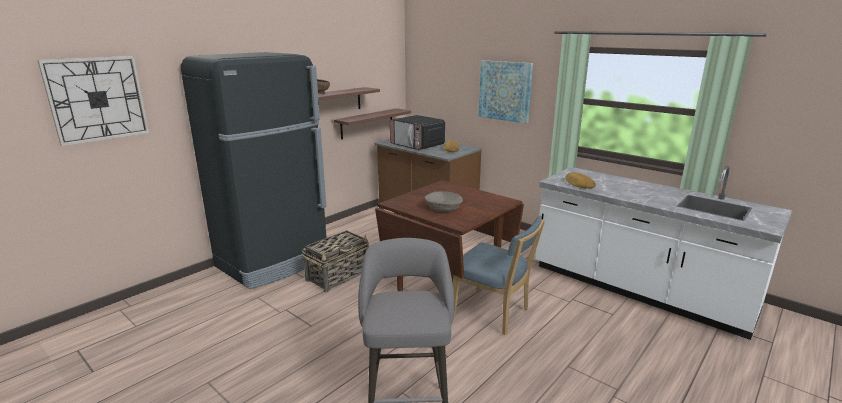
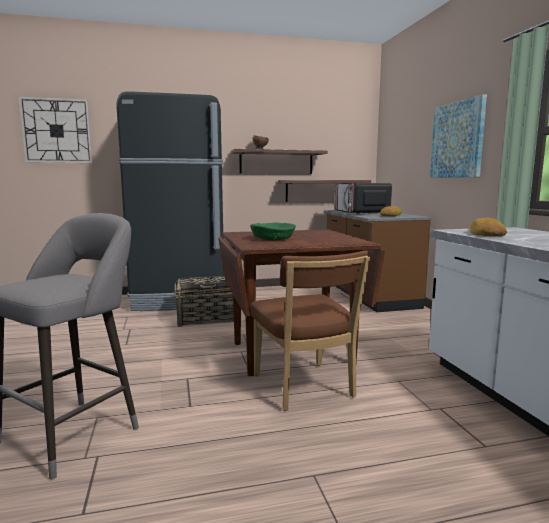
camera: 35 degrees right, 10 degrees down
beige bowl [425,191,463,212] -> green bowl [250,223,296,241]
blue chair [453,216,545,335] -> brown chair [250,251,370,411]

